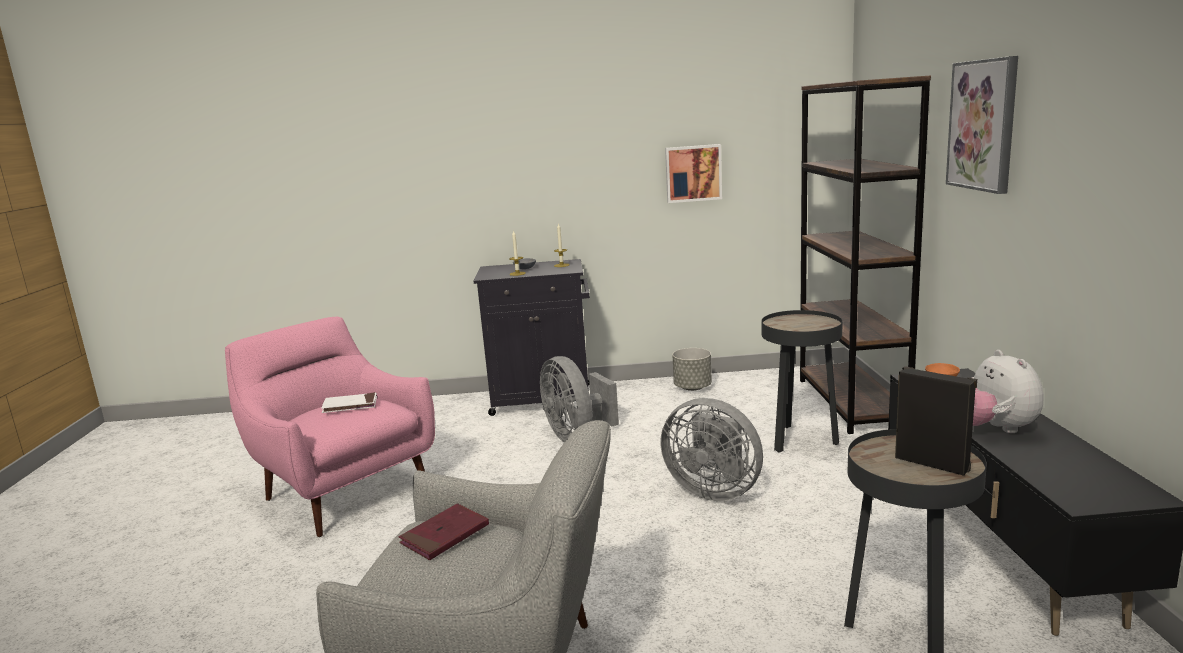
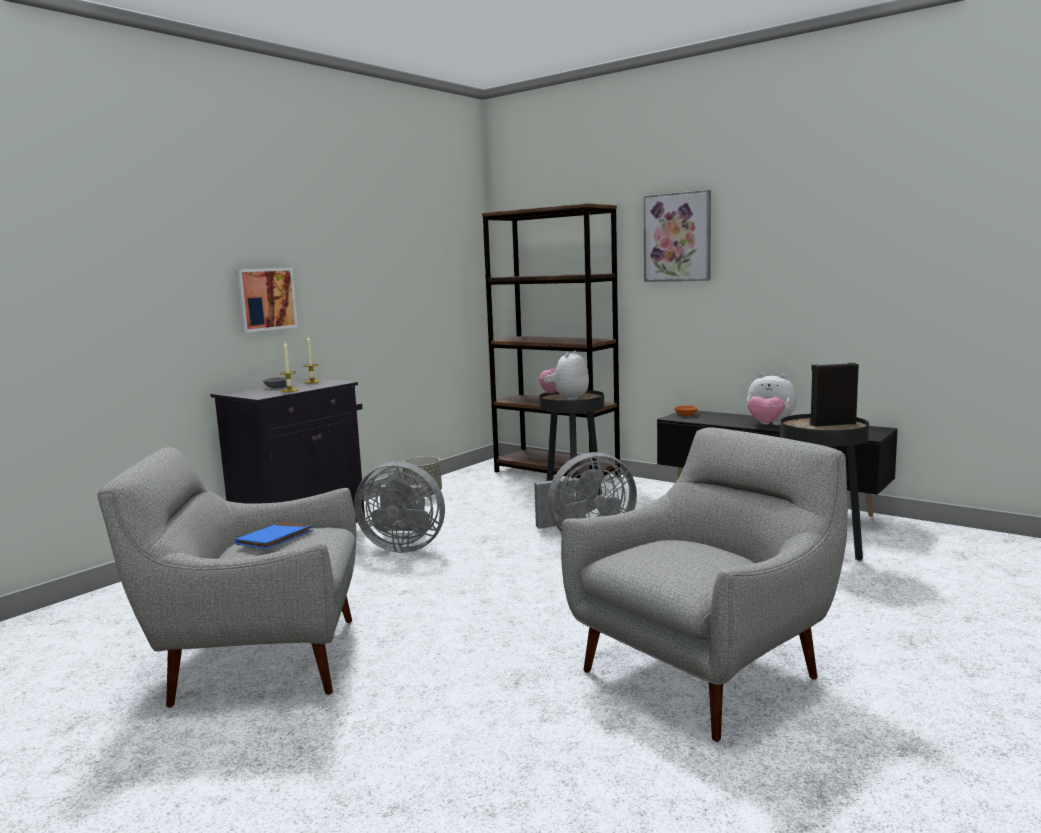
camera: 50 degrees left, 5 degrees down
pink armchair [225,317,435,537] -> grey armchair [97,447,356,708]
white book [321,392,377,413] -> blue book [235,521,313,549]
red book [399,503,489,560] -> none
picture [665,144,722,203] -> picture moved to [235,268,298,333]
none -> plush toy [539,350,589,400]

